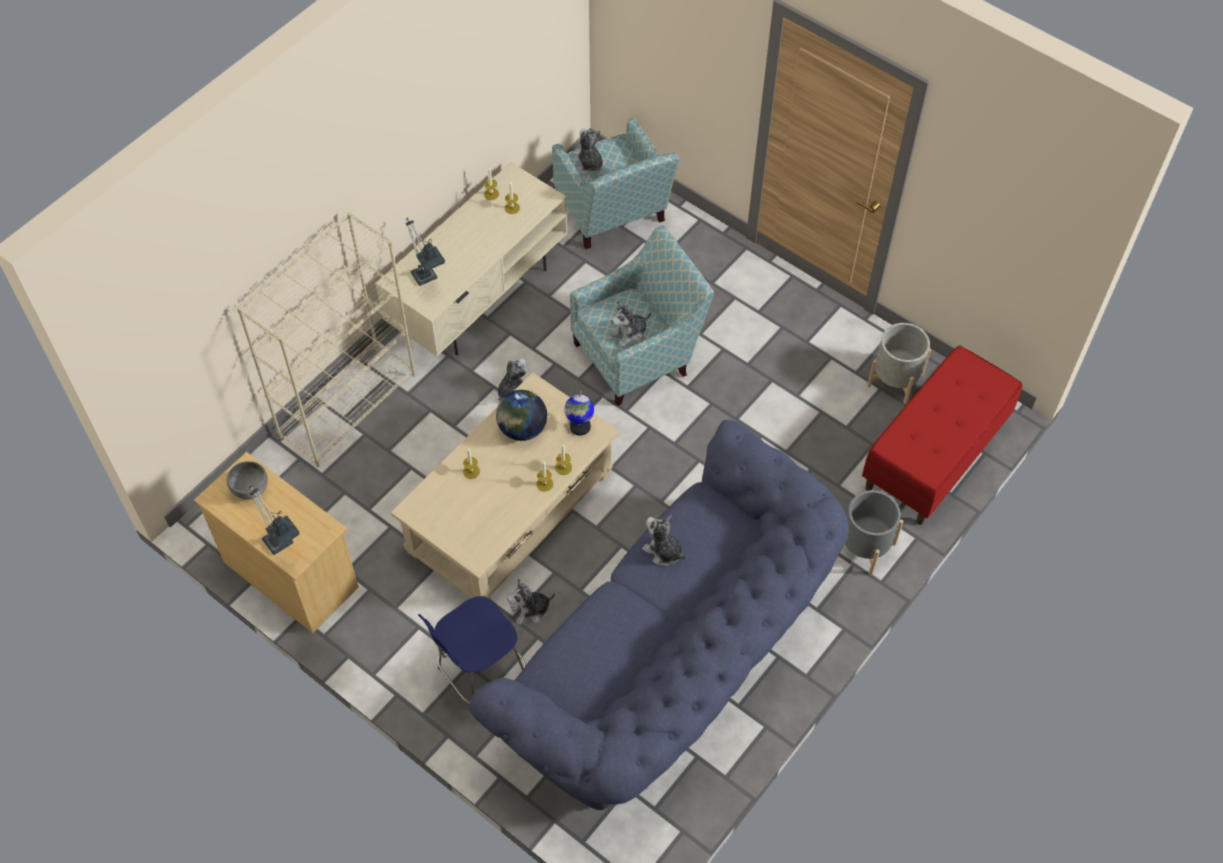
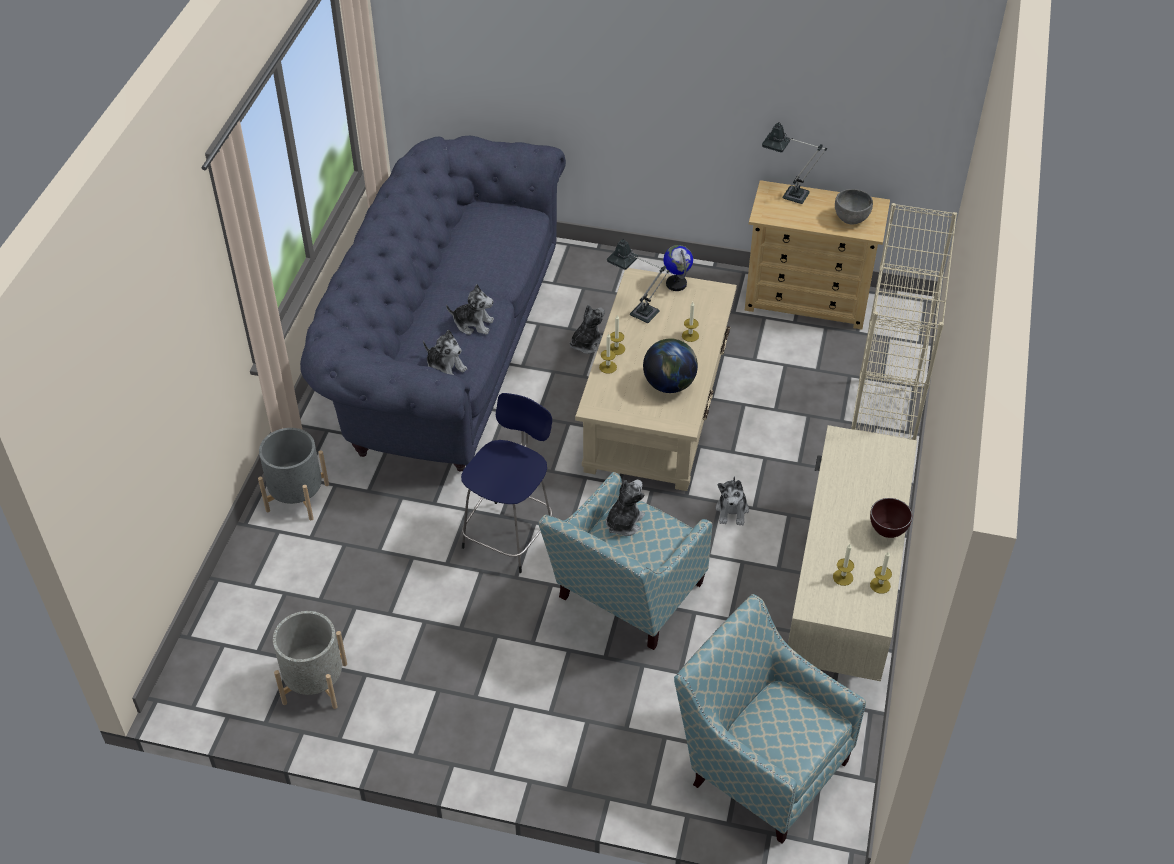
camera: 155 degrees right, 10 degrees down
table lamp [406,218,445,286] -> table lamp moved to [607,239,670,323]
blue stool [418,596,526,703] -> blue stool moved to [461,393,552,573]
globe [564,390,594,435] -> globe moved to [663,245,693,291]
plush toy [574,129,604,175] -> plush toy moved to [423,330,467,375]
red bench [862,346,1023,525] -> none
none -> brown bowl [870,498,912,538]

